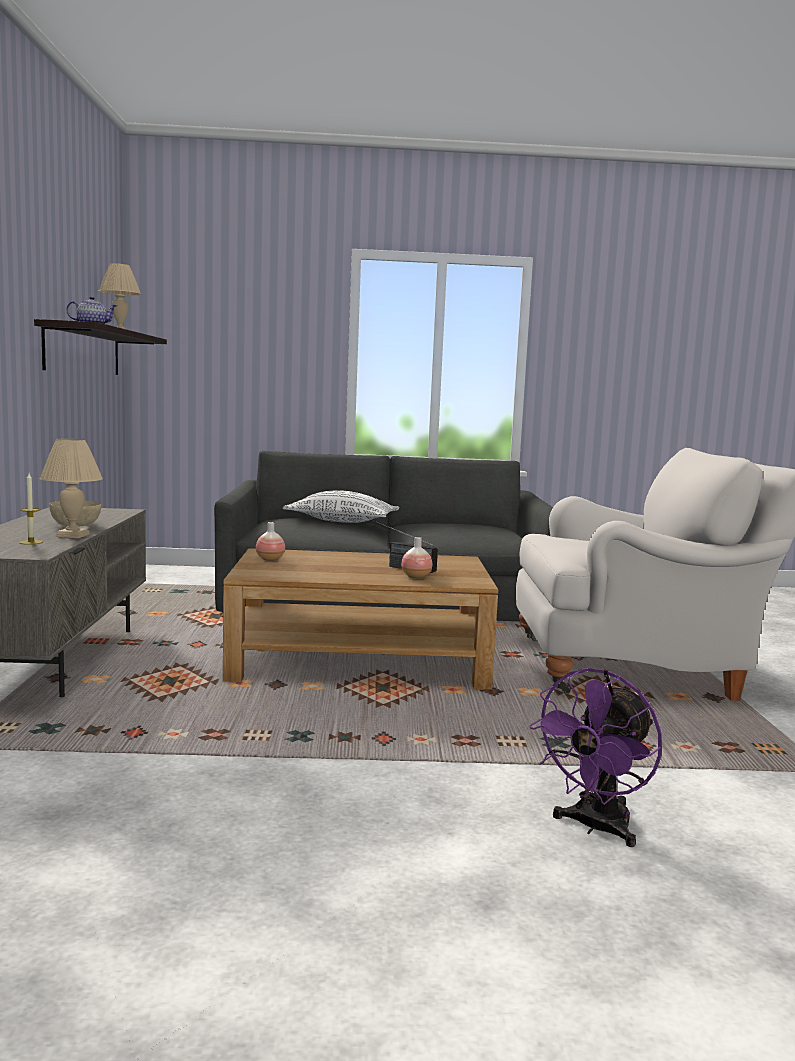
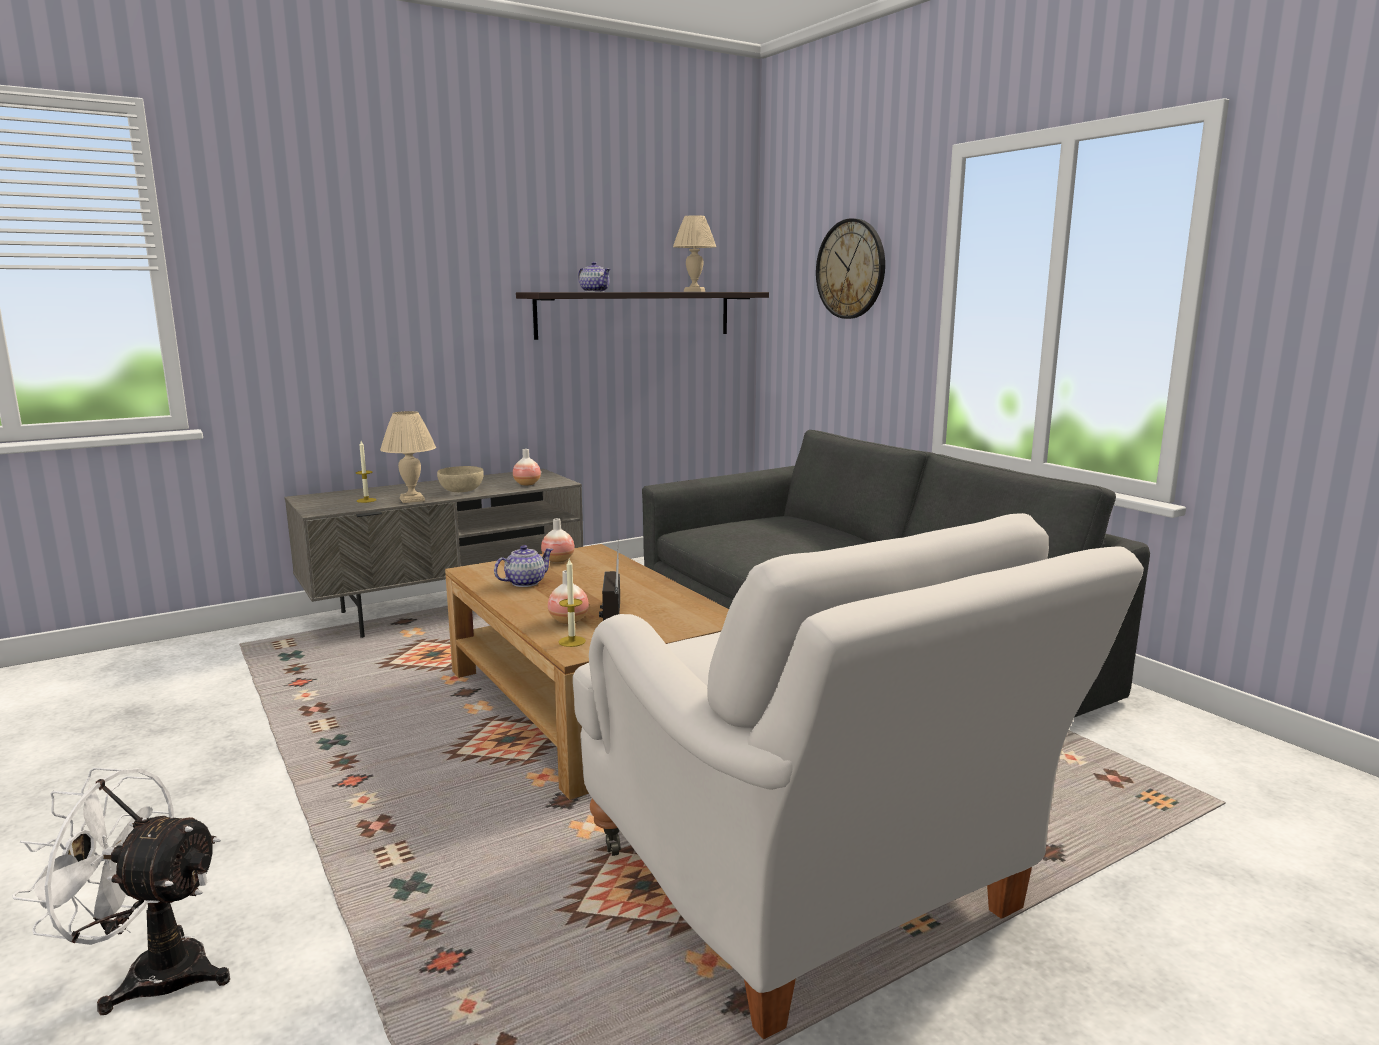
camera: 60 degrees right, 5 degrees up
white pillow [283,490,400,523] -> none
purple fan [529,668,662,847] -> white fan [12,768,230,1015]
none -> teapot [494,545,553,587]
none -> vase [513,449,541,486]
none -> candle [559,559,586,647]
none -> wall clock [816,218,885,319]

